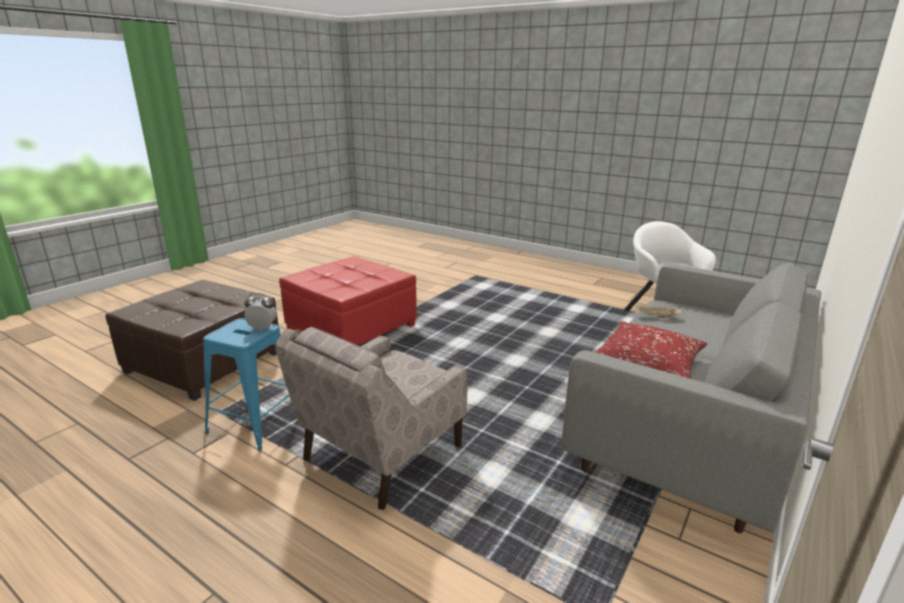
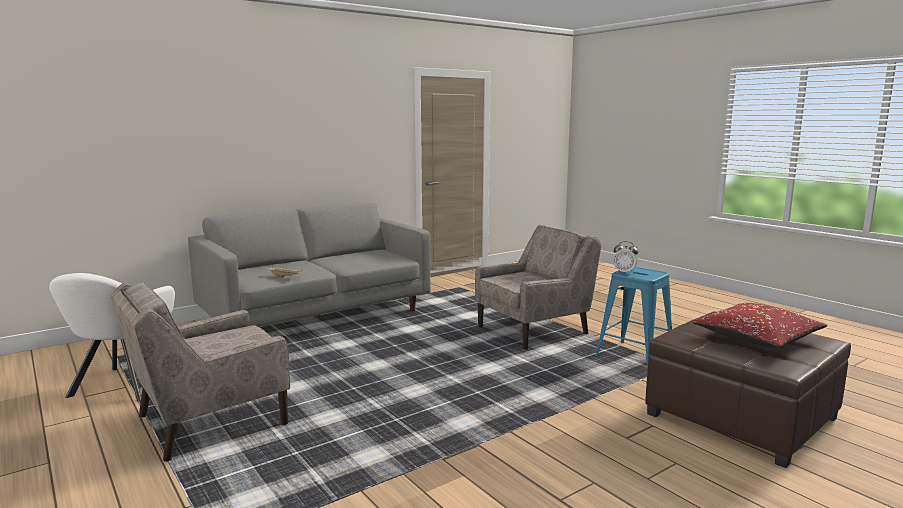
camera: 160 degrees left, 10 degrees down
red ottoman [279,256,417,345] -> none
red pillow [595,321,707,379] -> red pillow moved to [692,303,827,347]
none -> beige armchair [111,282,290,462]

